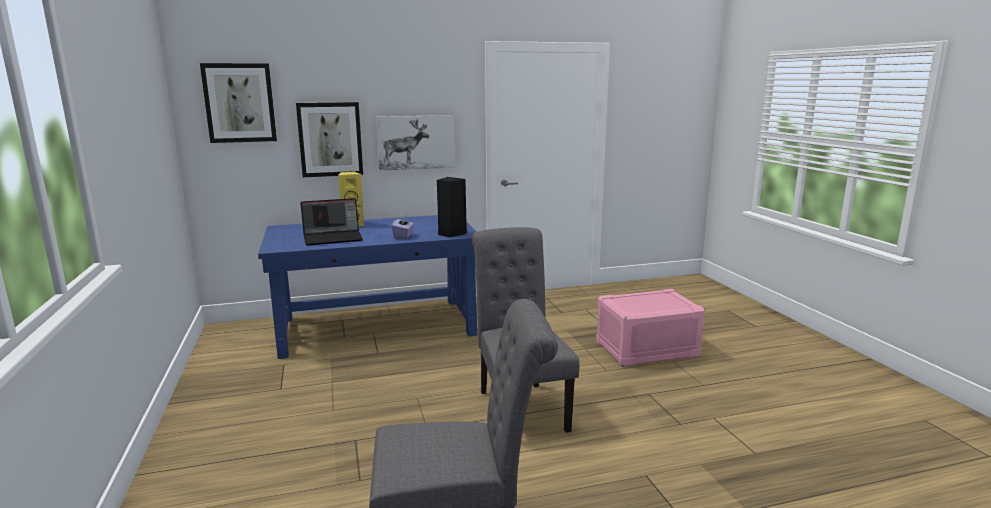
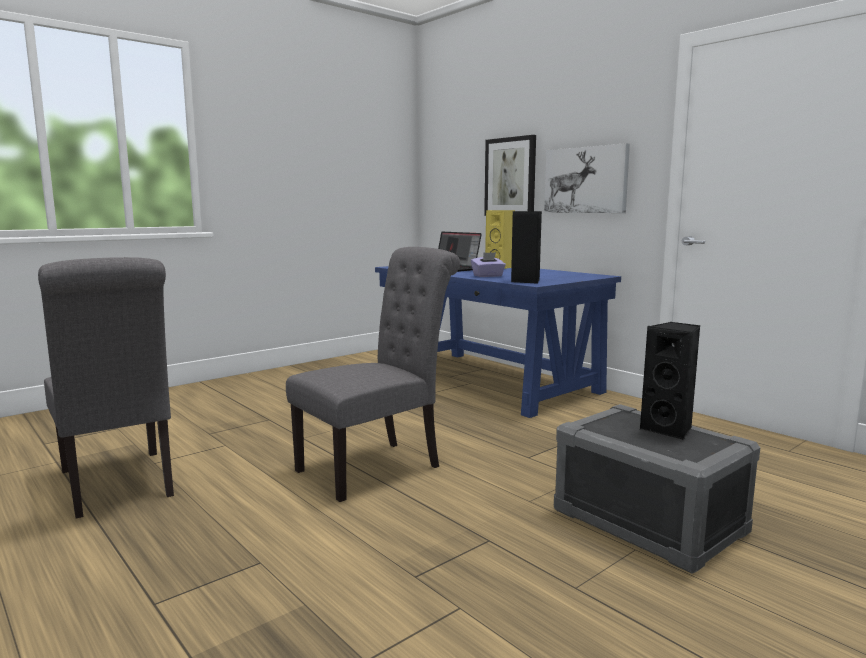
camera: 65 degrees right, 5 degrees down
picture [200,63,277,143] -> none
pink storage box [596,289,705,367] -> grey storage box [554,404,760,573]
none -> black speaker [640,322,700,440]

